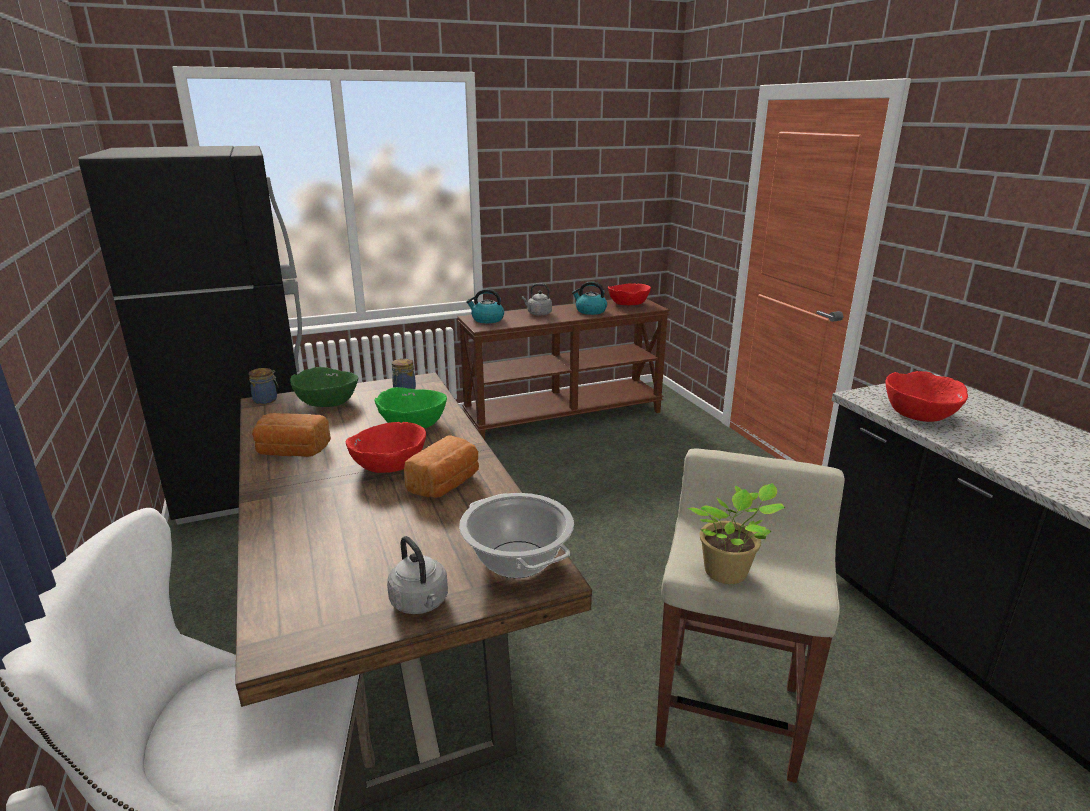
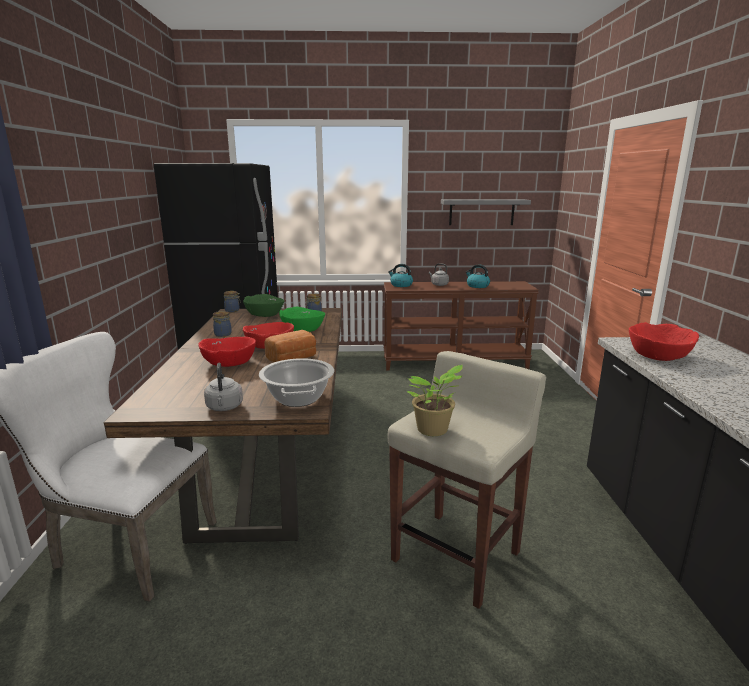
camera: 20 degrees right, 5 degrees down
bread [252,413,331,457] -> jar [213,311,232,337]
red bowl [608,283,651,305] -> red bowl moved to [198,337,256,367]
none -> grey shelf [441,199,531,225]

